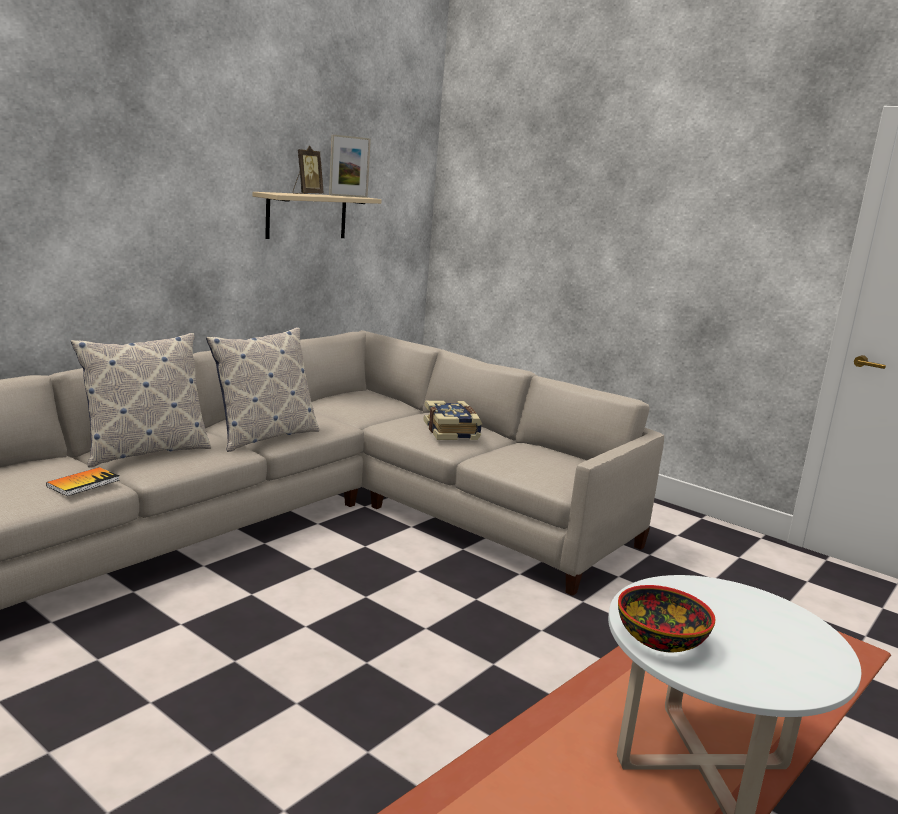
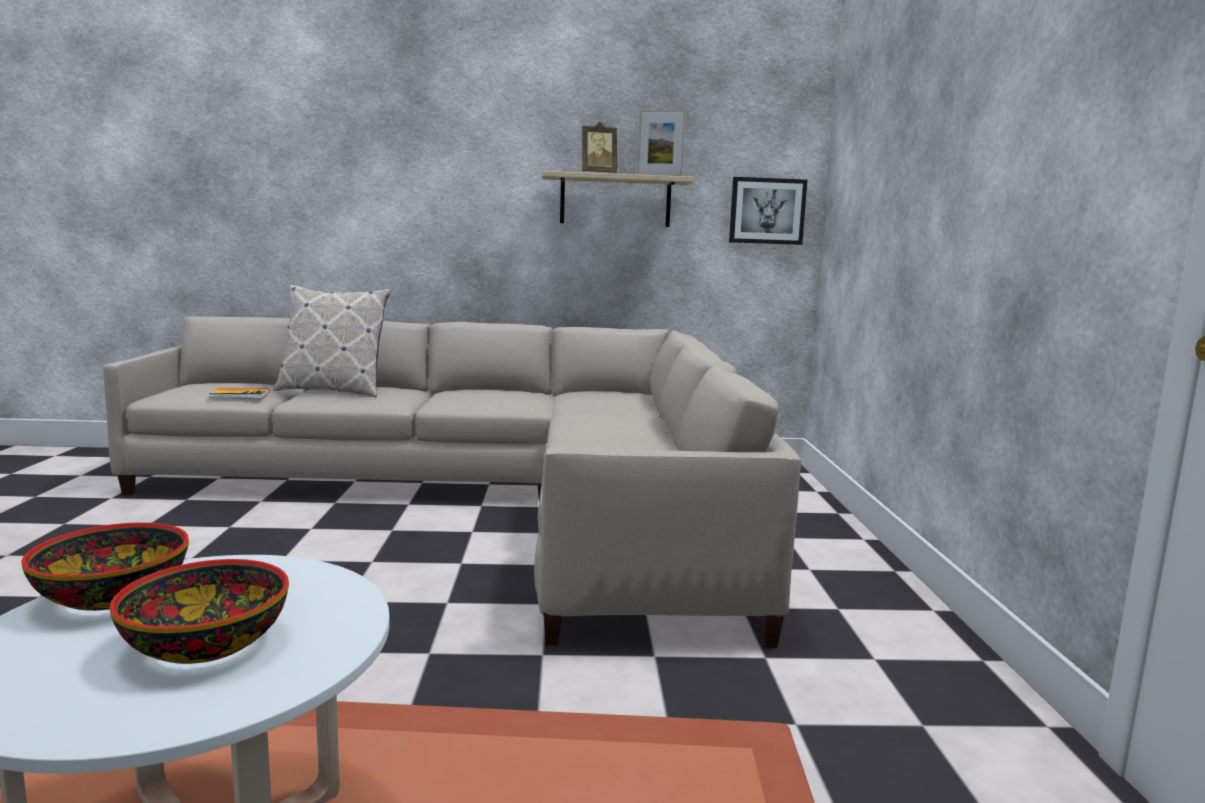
camera: 50 degrees right, 5 degrees down
pillow [206,327,319,452] -> none
book [423,401,482,440] -> none
none -> bowl [110,559,289,664]
none -> picture [729,177,807,245]

